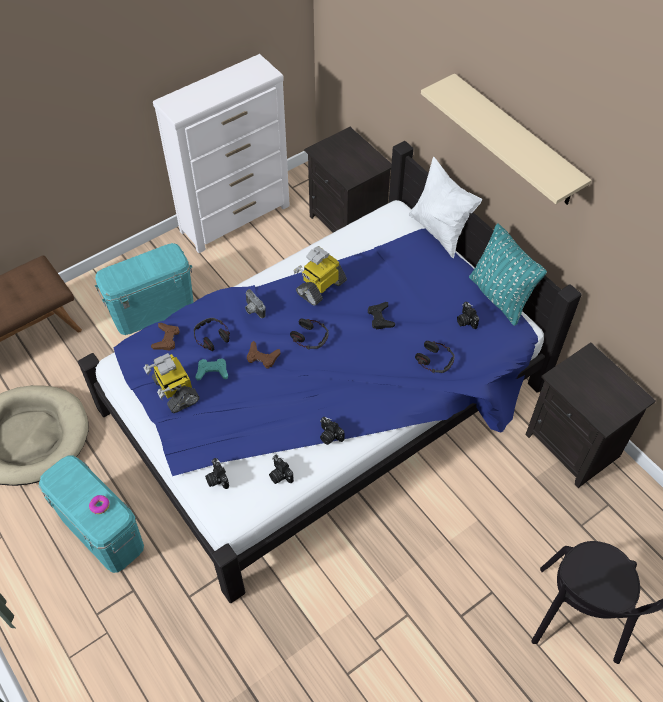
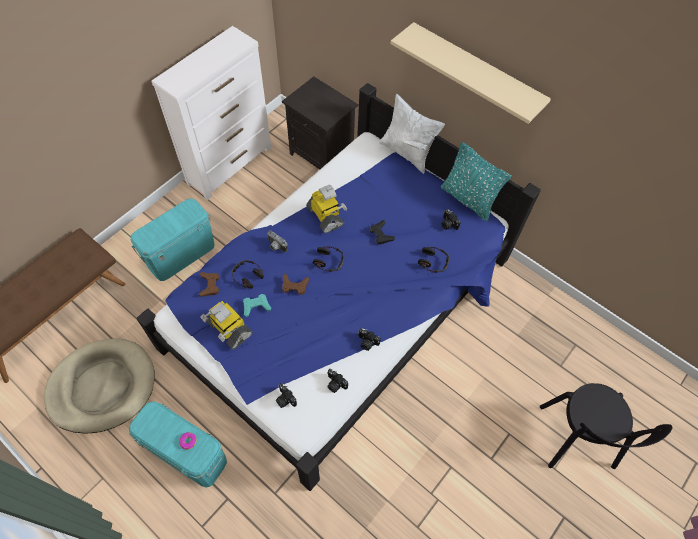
camera: 15 degrees left, 5 degrees up
toy robot [293,246,347,306] -> toy robot turned 120 degrees clockwise [306,184,347,233]
black nightstand [525,342,656,488] -> none

